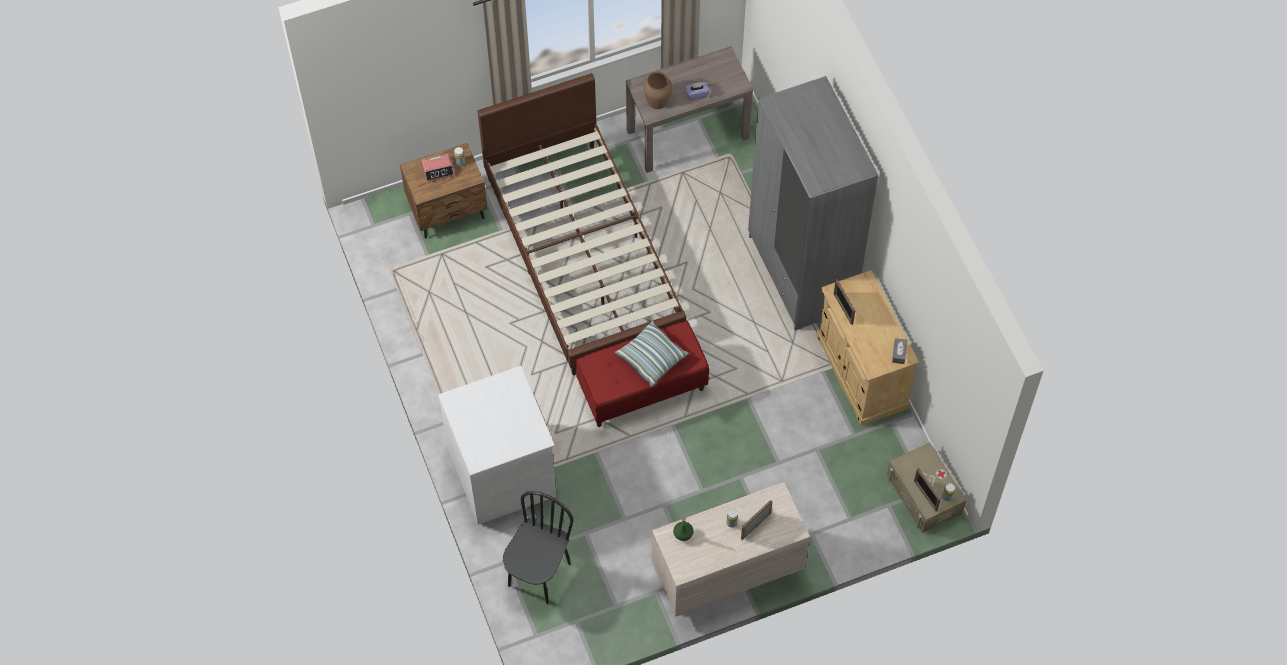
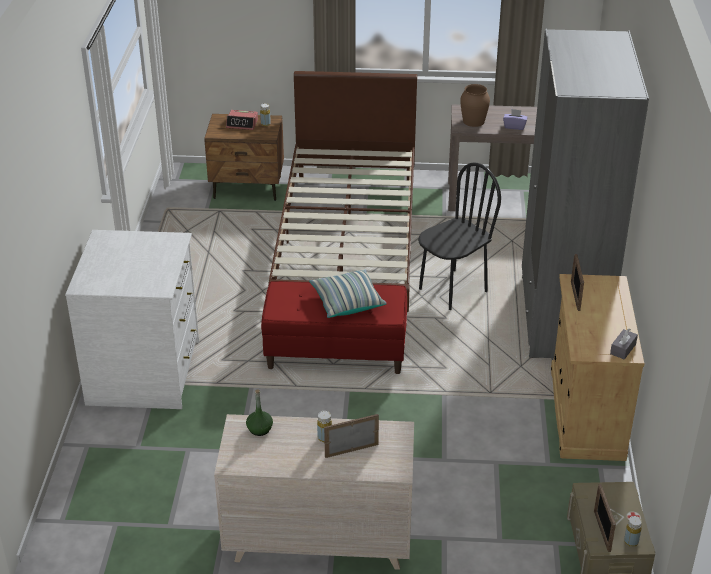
camera: 25 degrees right, 25 degrees down
black chair [503,491,574,604] -> black chair moved to [418,162,501,310]

